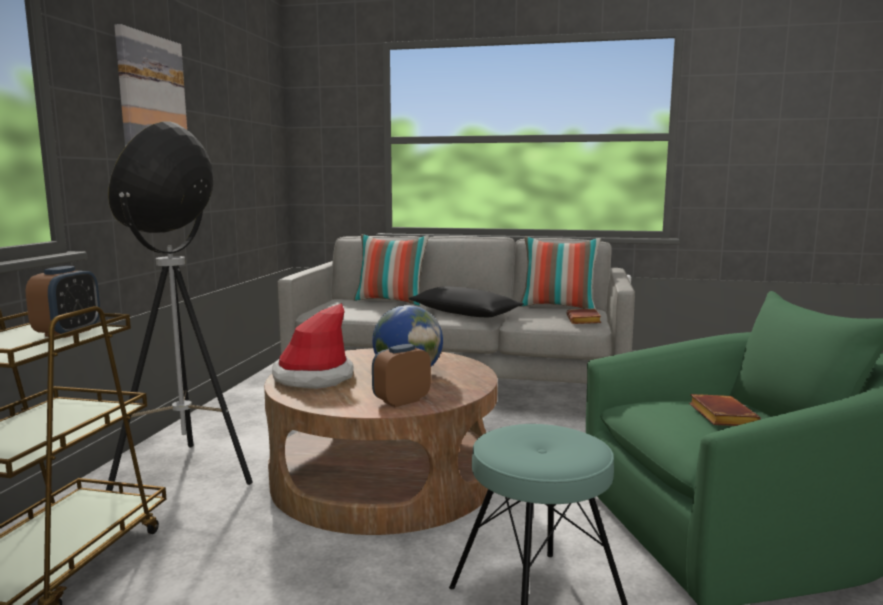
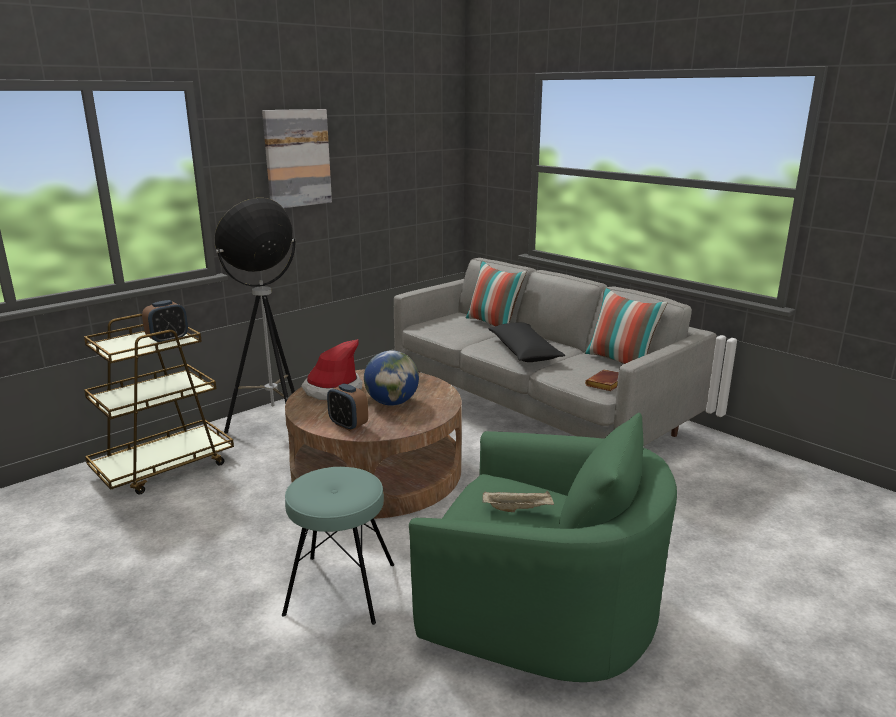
camera: 35 degrees right, 10 degrees up
alarm clock [372,344,431,407] -> alarm clock turned 135 degrees counterclockwise [327,383,368,431]
brown book [689,394,761,426] -> beige tray [482,491,554,512]

